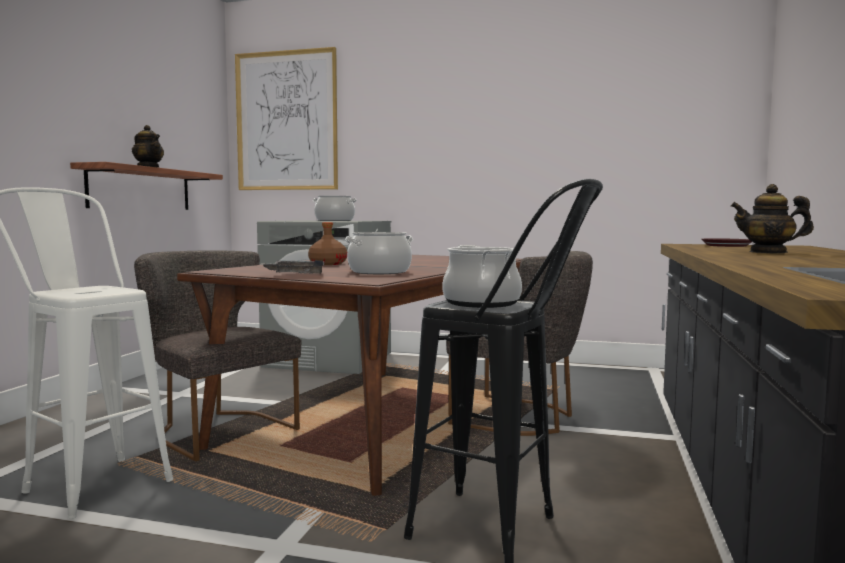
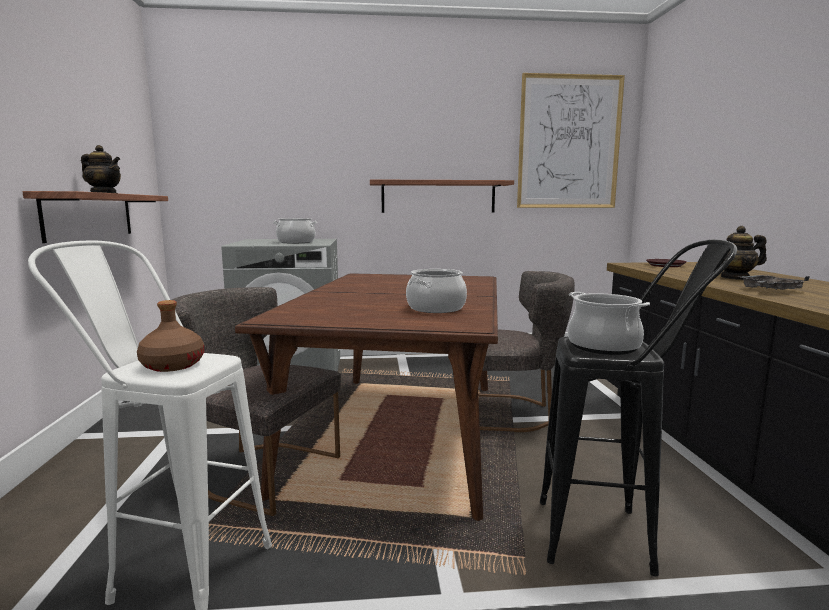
camera: 20 degrees left, 5 degrees up
picture [235,47,338,190] -> picture moved to [517,73,625,208]
grey tray [259,260,324,274] -> grey tray moved to [739,275,809,290]
brown bottle [308,222,347,265] -> brown bottle moved to [137,300,204,372]
none -> shelf [370,179,514,213]

